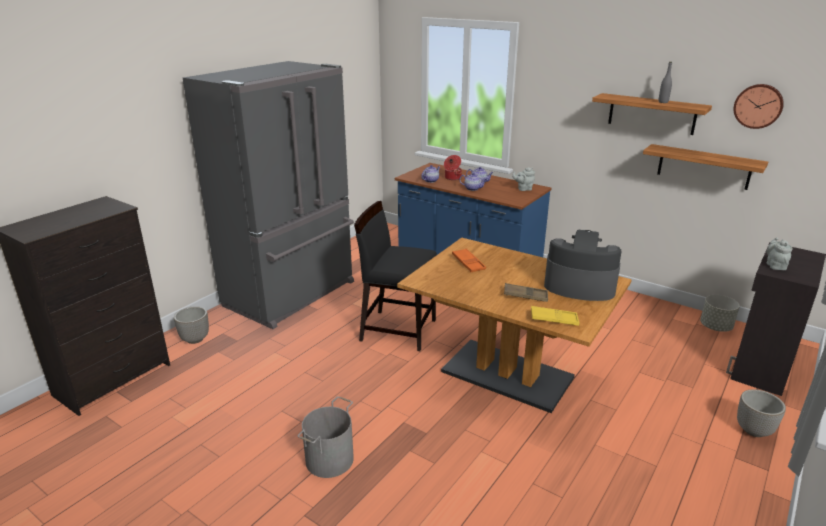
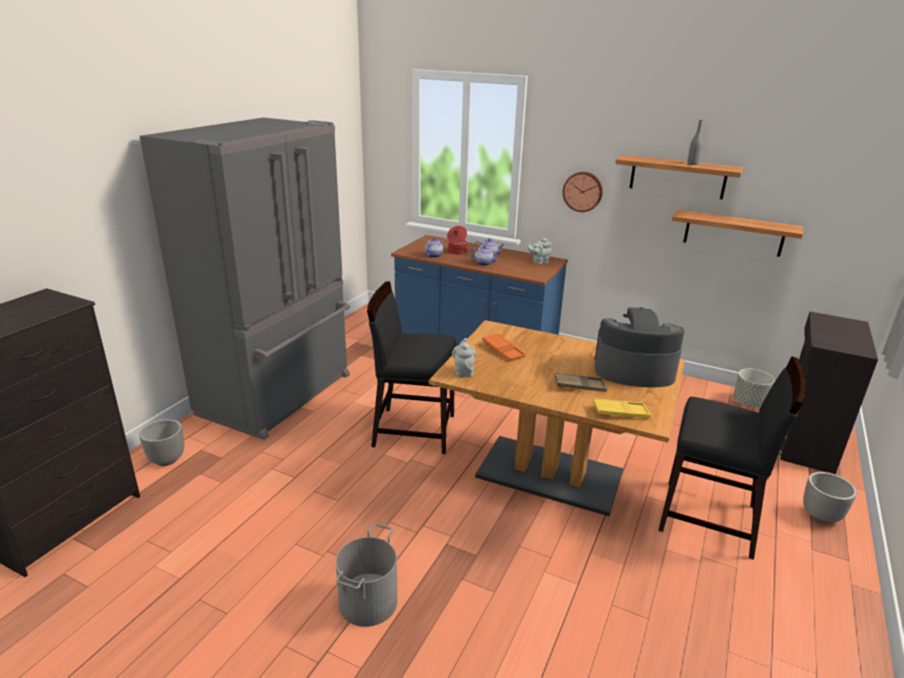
camera: 10 degrees left, 0 degrees up
wall clock [734,84,784,129] -> wall clock moved to [563,172,603,212]
grey teapot [766,237,793,270] -> grey teapot moved to [452,338,476,377]
none -> black chair [658,356,807,560]

